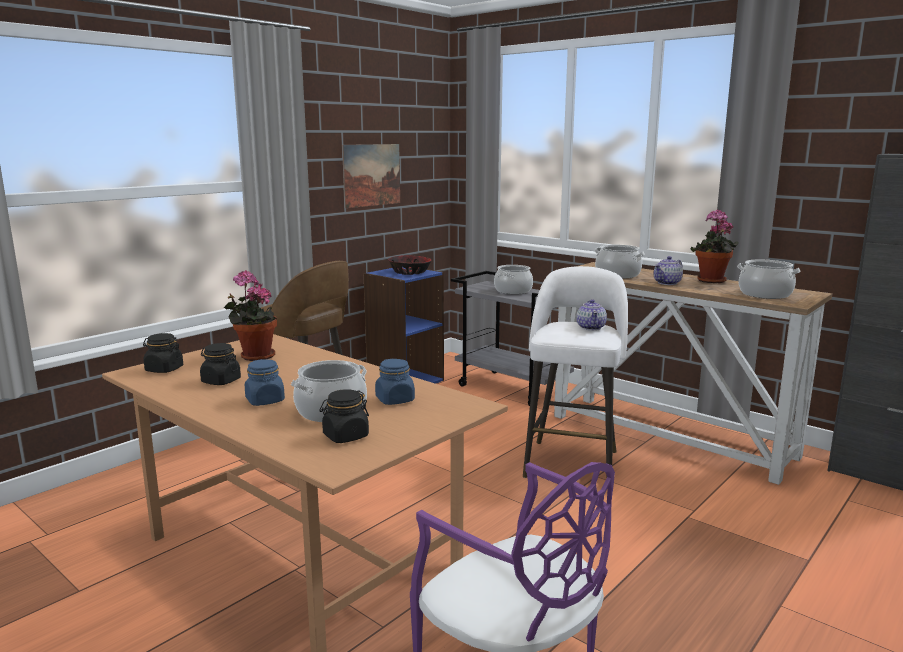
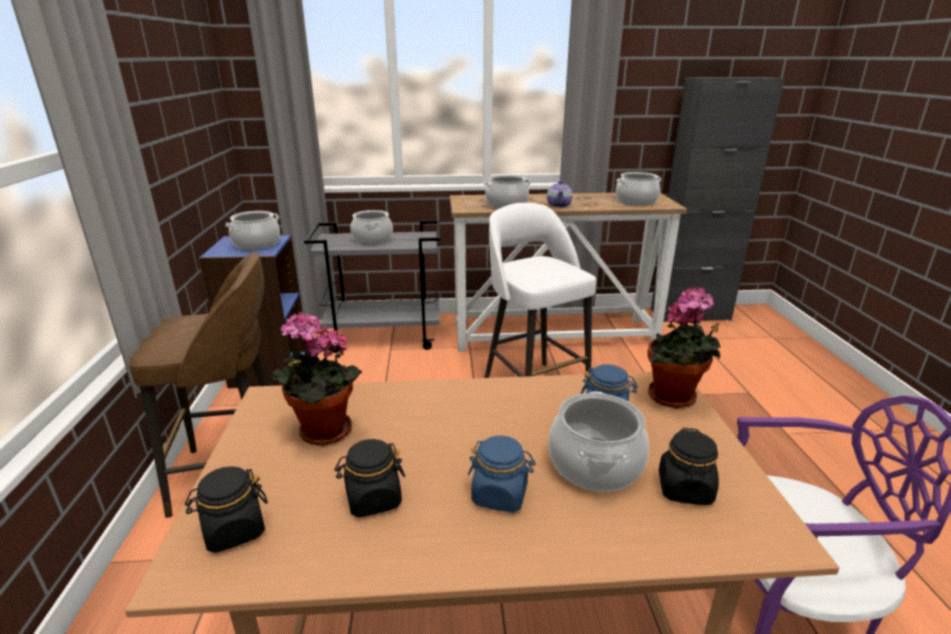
camera: 45 degrees left, 10 degrees up
picture [342,144,400,208] -> none
bowl [388,255,432,275] -> cooking pot [225,211,280,250]
teapot [576,299,607,330] -> none
potted plant [690,209,738,283] -> potted plant moved to [647,287,720,408]

